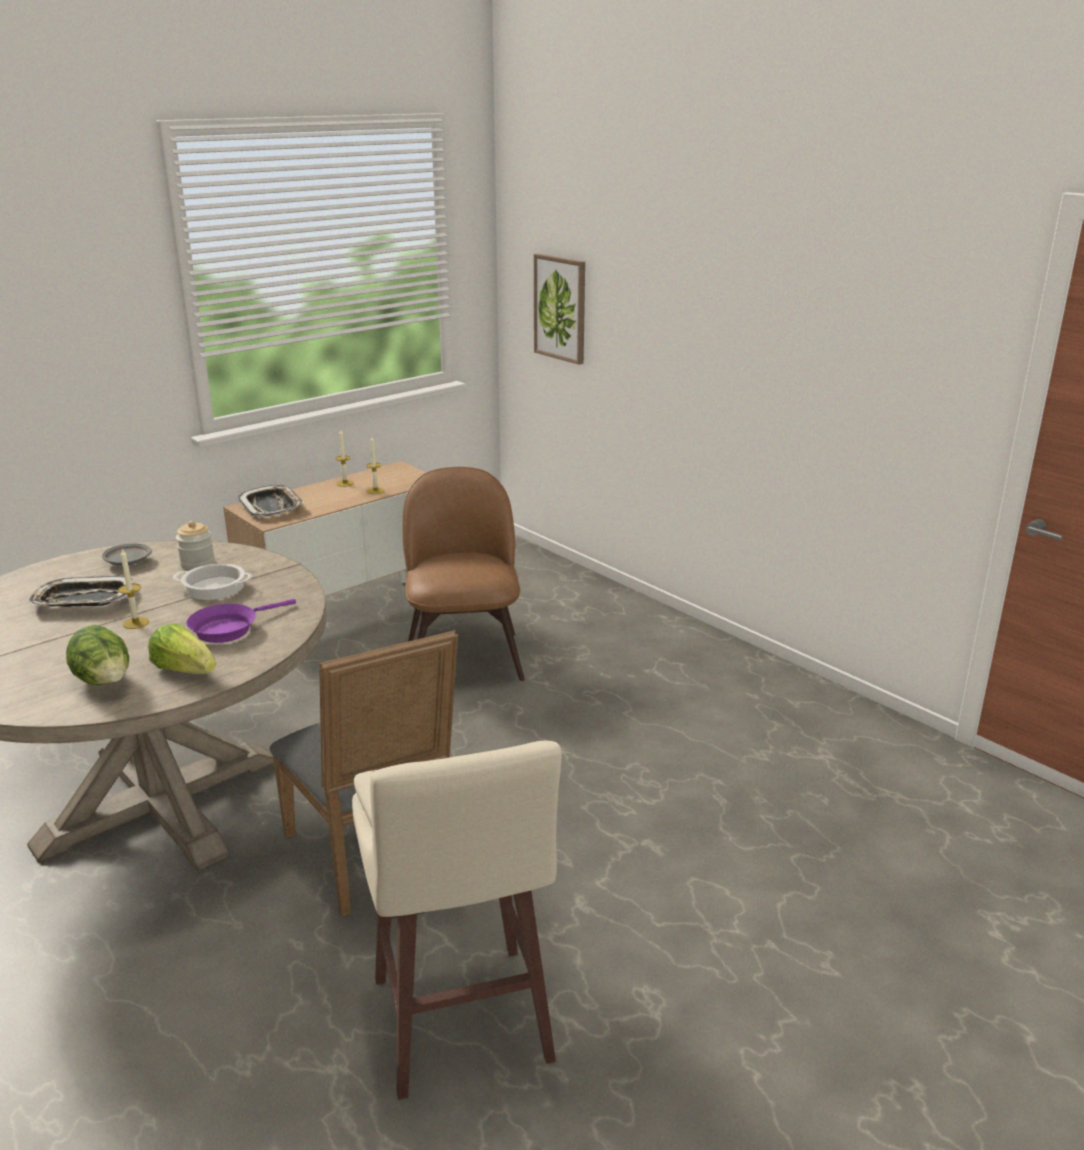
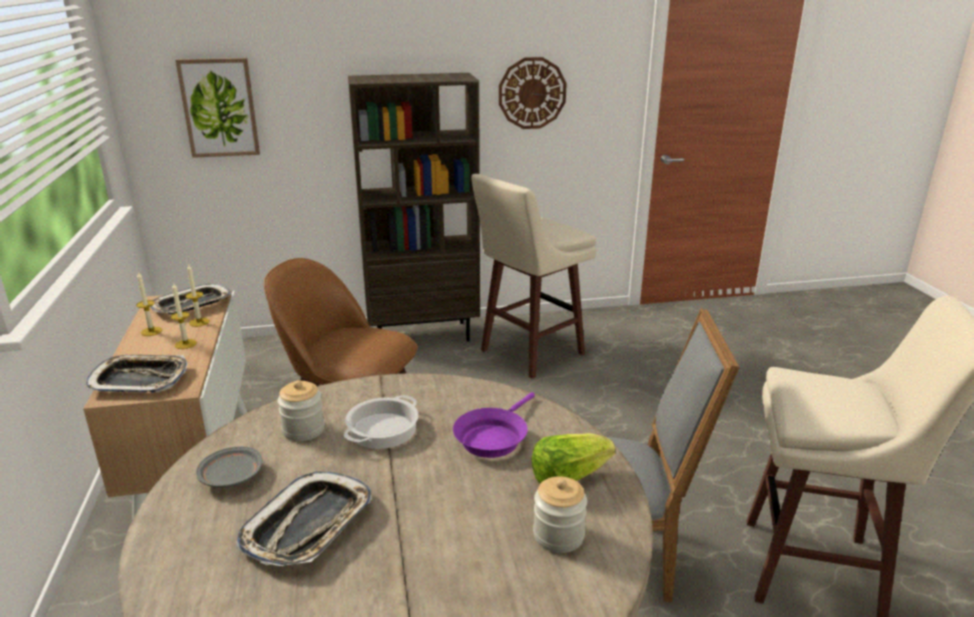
camera: 60 degrees left, 0 degrees up
lettuce [66,625,129,685] -> jar [533,476,587,553]
candle [118,548,149,629] -> candle moved to [171,282,197,349]
purple frying pan [186,599,296,643] -> purple frying pan turned 45 degrees clockwise [453,392,535,458]
none -> tray [150,283,232,314]
none -> brown bookcase [348,73,480,342]
none -> beige stool [471,174,596,379]
none -> wall clock [499,57,567,129]

